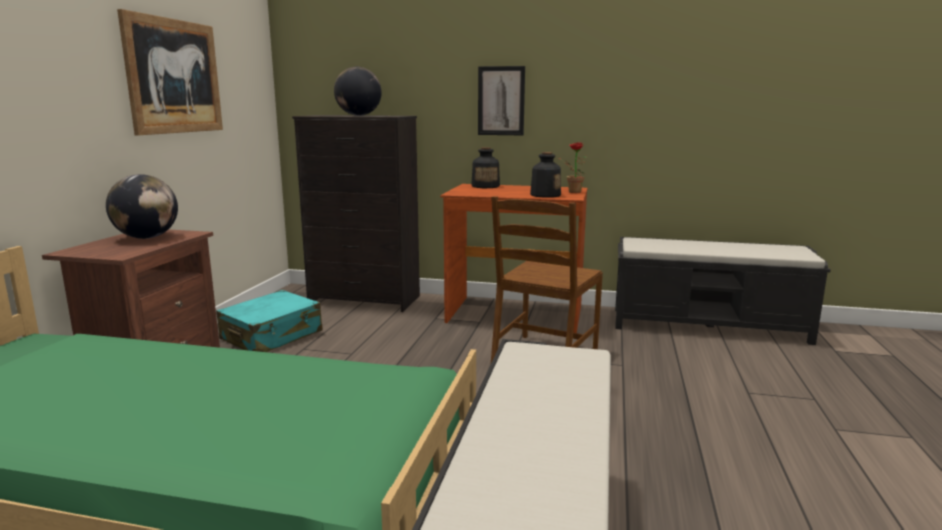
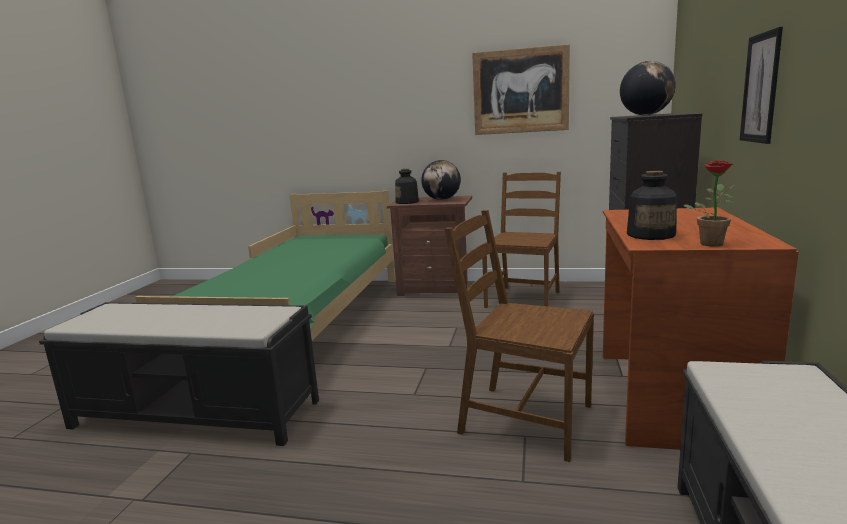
camera: 90 degrees right, 0 degrees up
turquoise suitcase [216,290,323,352] -> brown chair [482,172,561,308]
bottle [471,147,500,188] -> bottle moved to [395,169,419,204]

